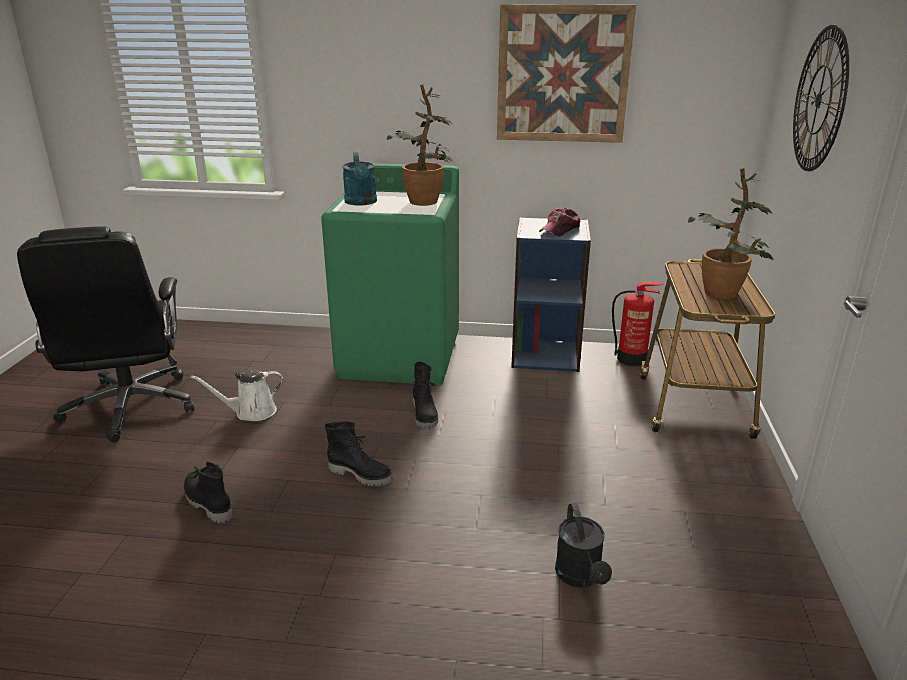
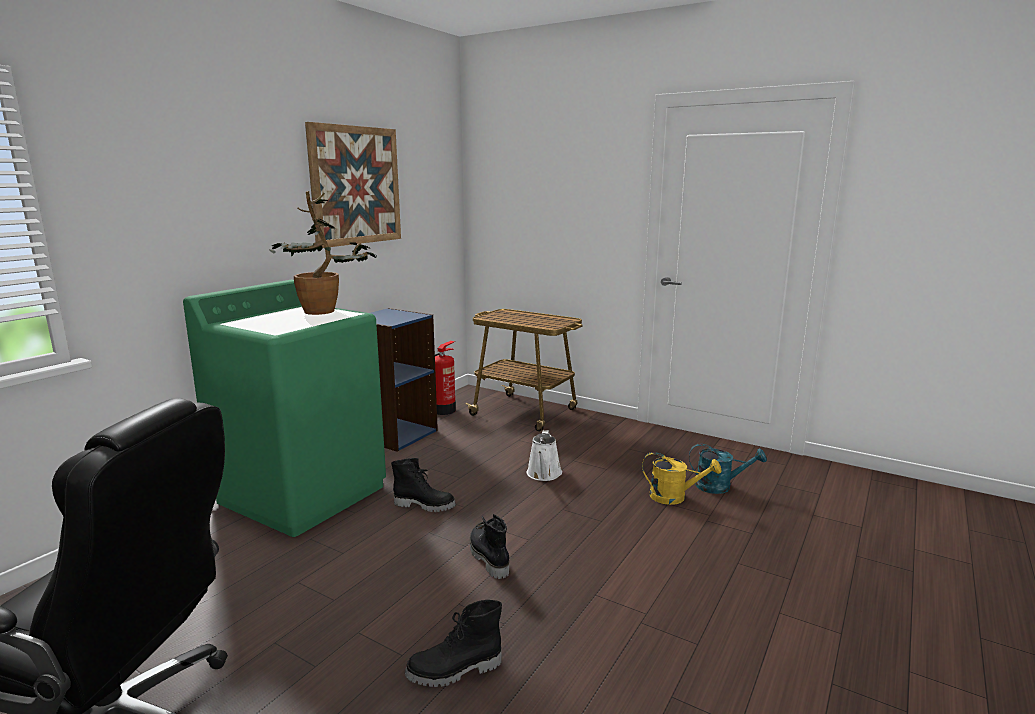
camera: 65 degrees left, 10 degrees down
white watering can [190,370,283,421] -> white watering can moved to [527,430,562,481]
black boot [325,422,393,486] -> black boot turned 75 degrees counterclockwise [470,514,509,579]
turquoise watering can [342,152,377,206] -> turquoise watering can moved to [689,444,767,494]
cap [539,208,580,236] -> none
black watering can [555,503,612,588] -> yellow watering can [642,452,721,505]
potted plant [688,167,774,299] -> none
wall clock [793,25,849,171] -> none

